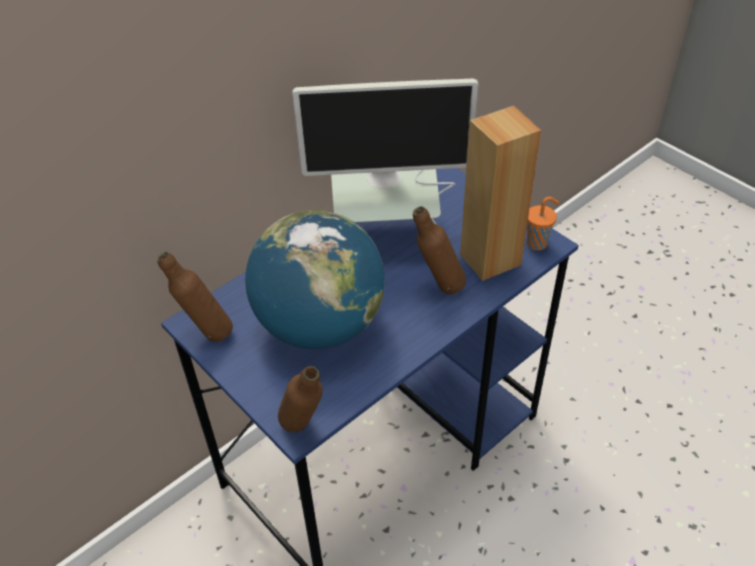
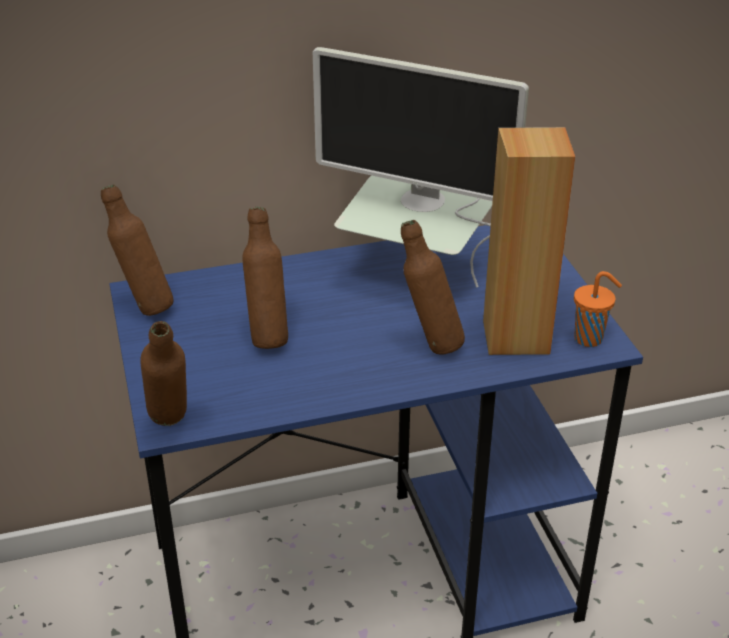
camera: 25 degrees right, 10 degrees down
globe [245,210,385,349] -> brown bottle [242,206,288,349]

